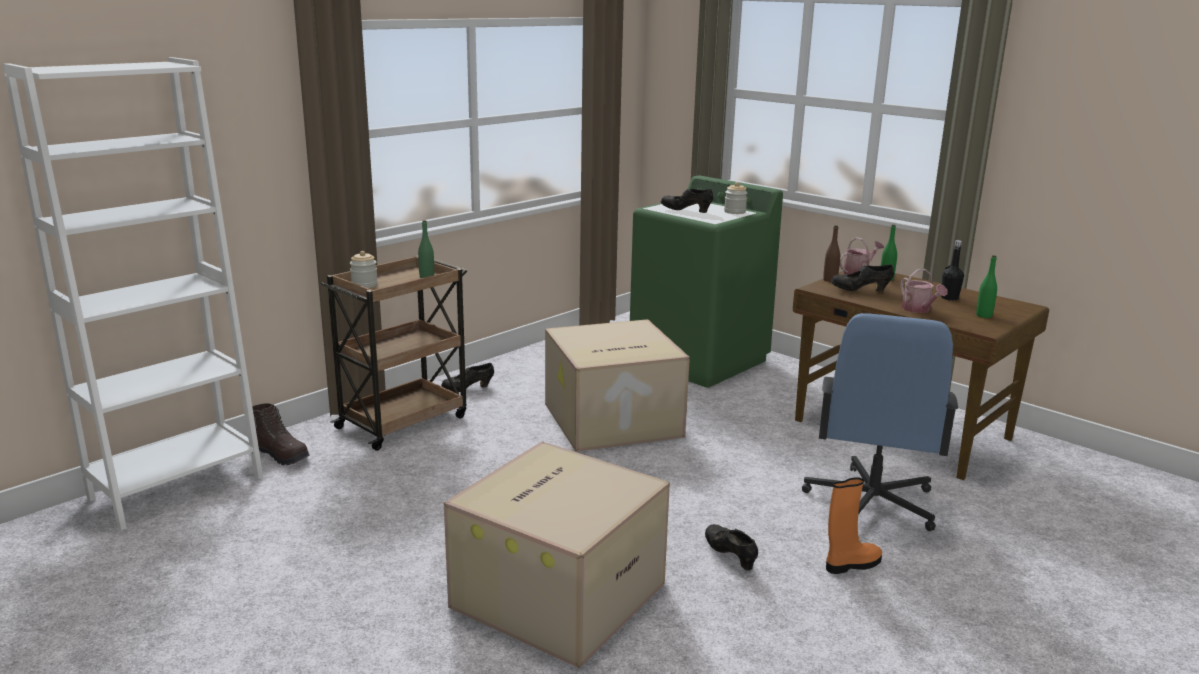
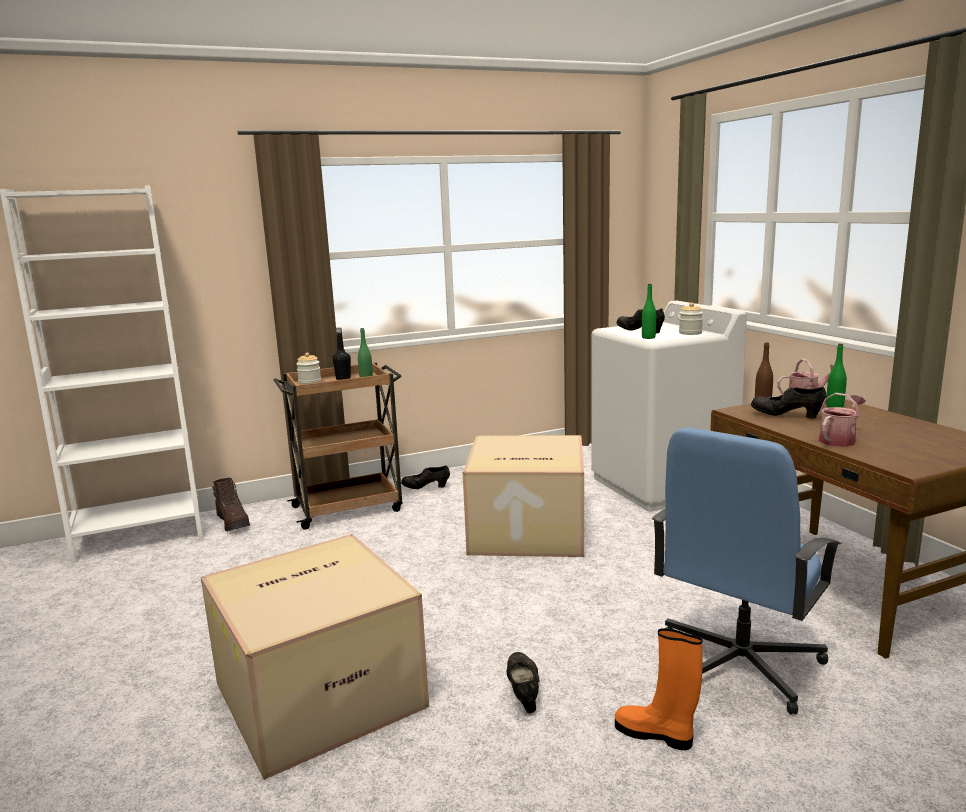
camera: 25 degrees right, 5 degrees down
green washing machine [630,175,783,388] -> white washing machine [591,300,747,512]
orange boot [826,477,882,574] -> orange boot turned 150 degrees counterclockwise [615,628,703,750]
watering can [900,269,947,313] -> watering can turned 135 degrees counterclockwise [819,393,866,447]
black bottle [941,240,964,301] -> black bottle moved to [332,327,351,380]
green bottle [976,255,997,318] -> green bottle moved to [642,284,656,339]

